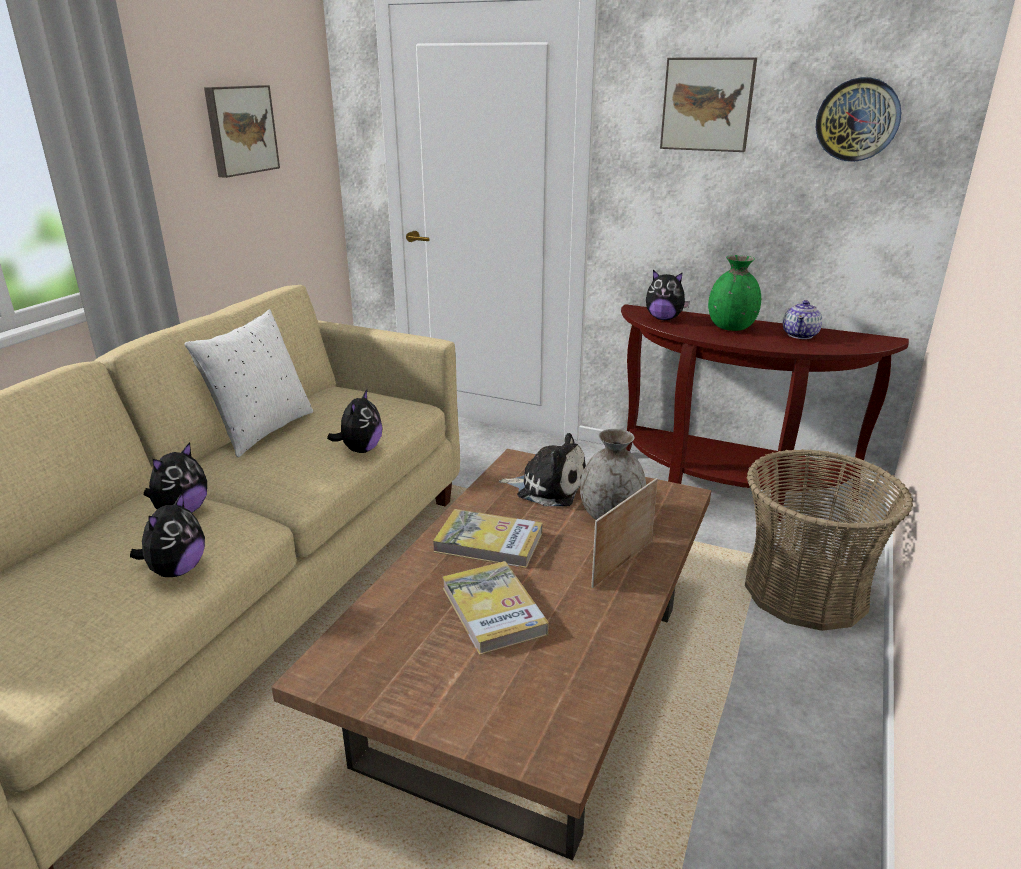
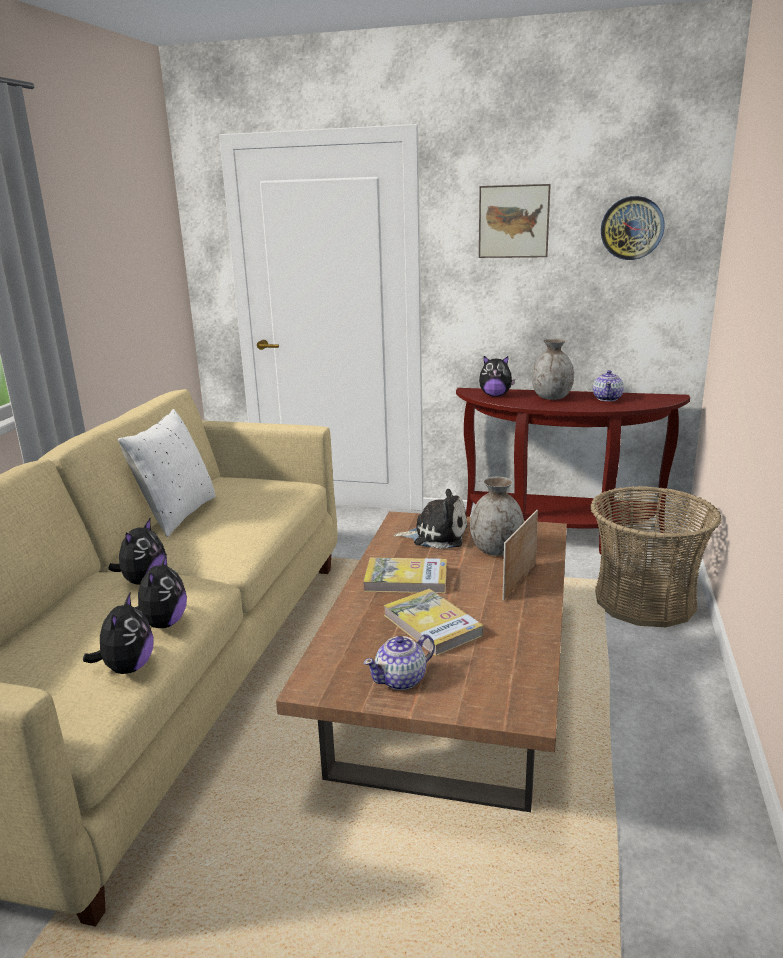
camera: 10 degrees left, 5 degrees down
picture [204,85,280,178] -> none
plush toy [327,390,383,453] -> plush toy moved to [83,593,154,674]
green vase [708,255,761,331] -> grey vase [532,339,574,400]
none -> teapot [364,634,435,690]

